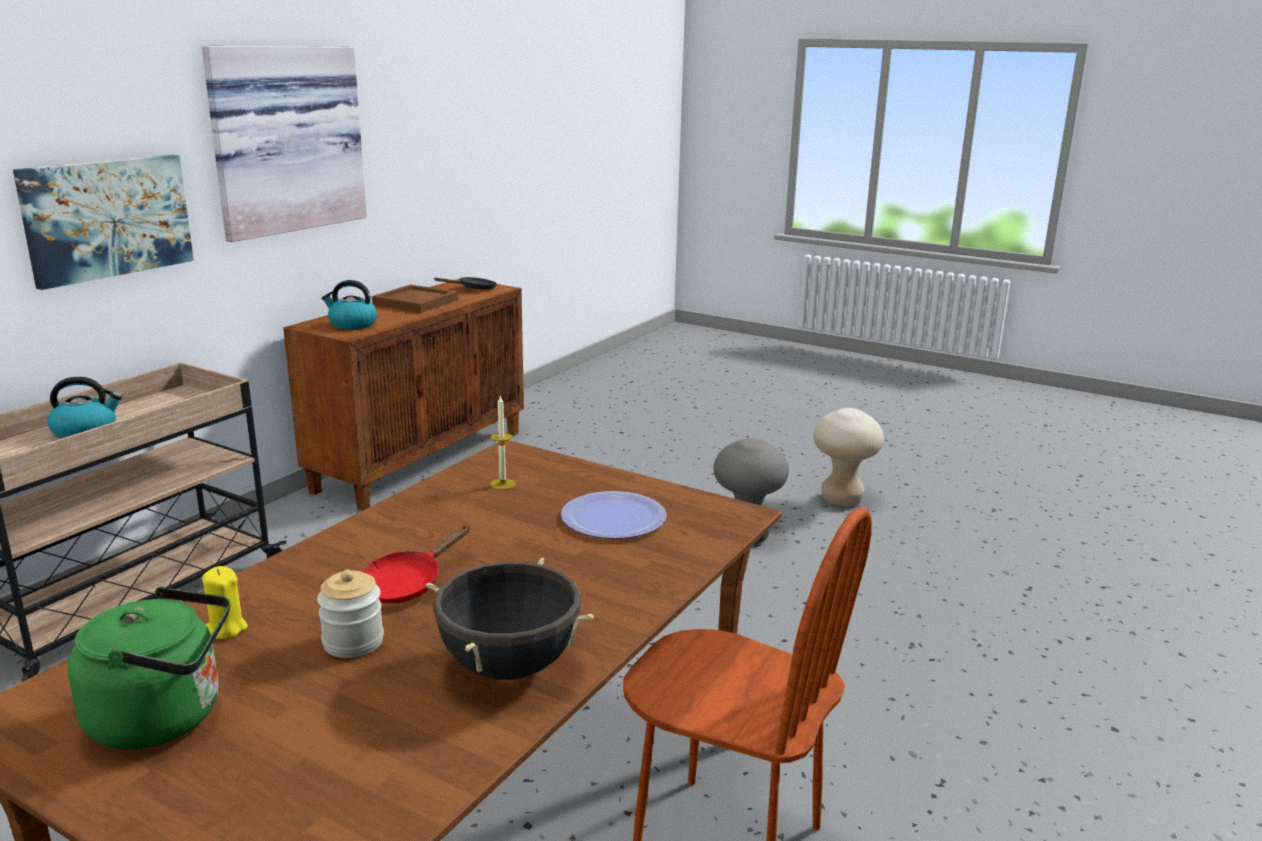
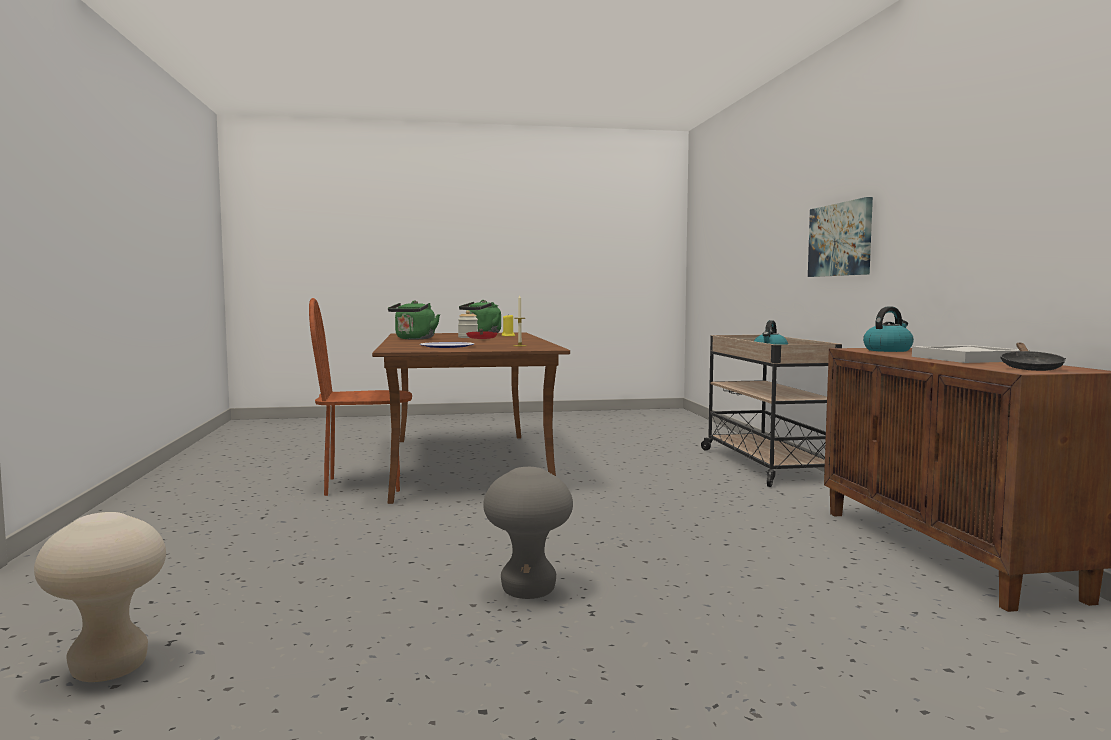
camera: 140 degrees right, 15 degrees down
picture [202,46,367,242] -> none
brown tray [372,284,458,313] -> white tray [912,345,1030,363]
black cooking pot [426,558,594,680] -> green kettle [388,300,440,339]
beige stool [813,408,884,507] -> beige stool moved to [34,512,166,682]

